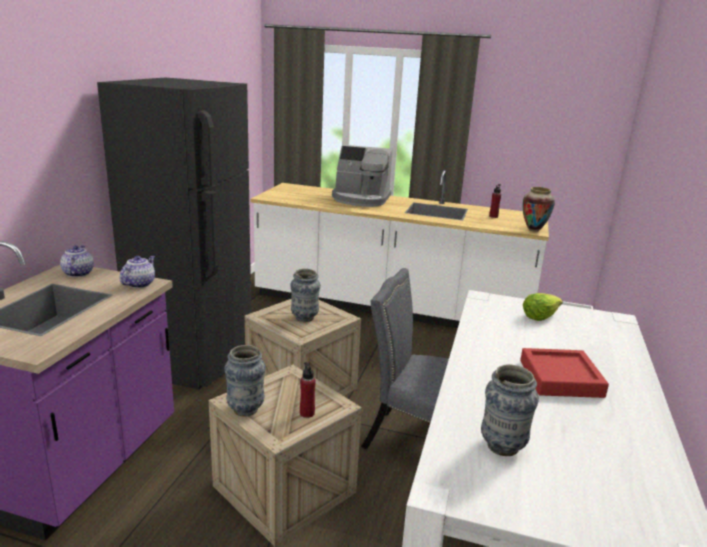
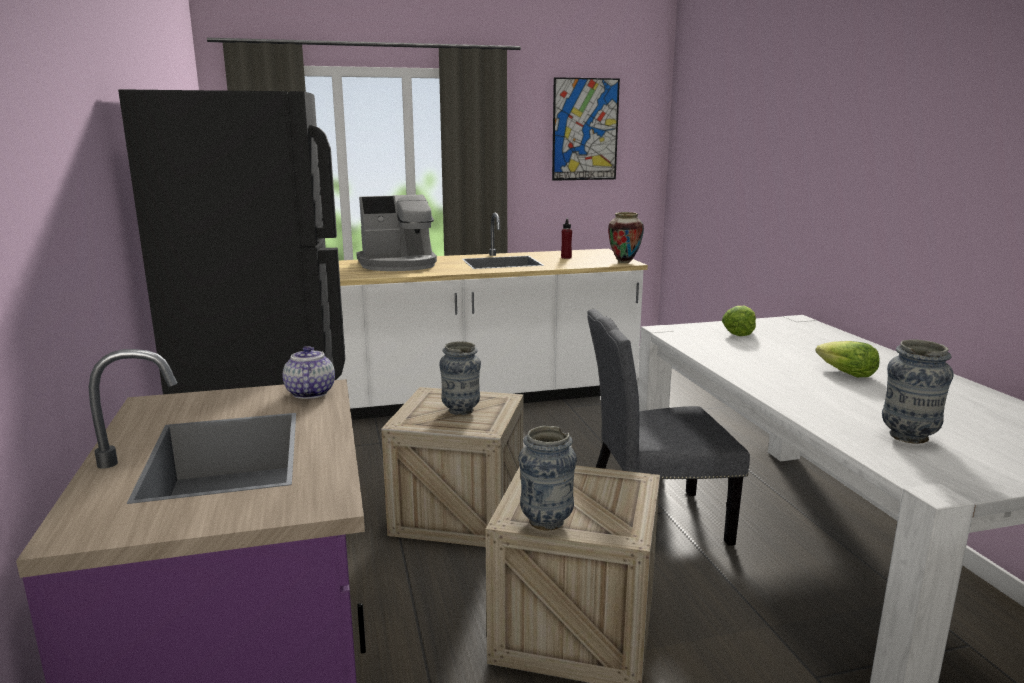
camera: 30 degrees left, 5 degrees down
teapot [60,245,94,277] -> none
red bottle [300,362,316,418] -> none
red tray [520,348,609,398] -> lettuce [815,341,880,377]
none -> picture [552,77,620,181]

